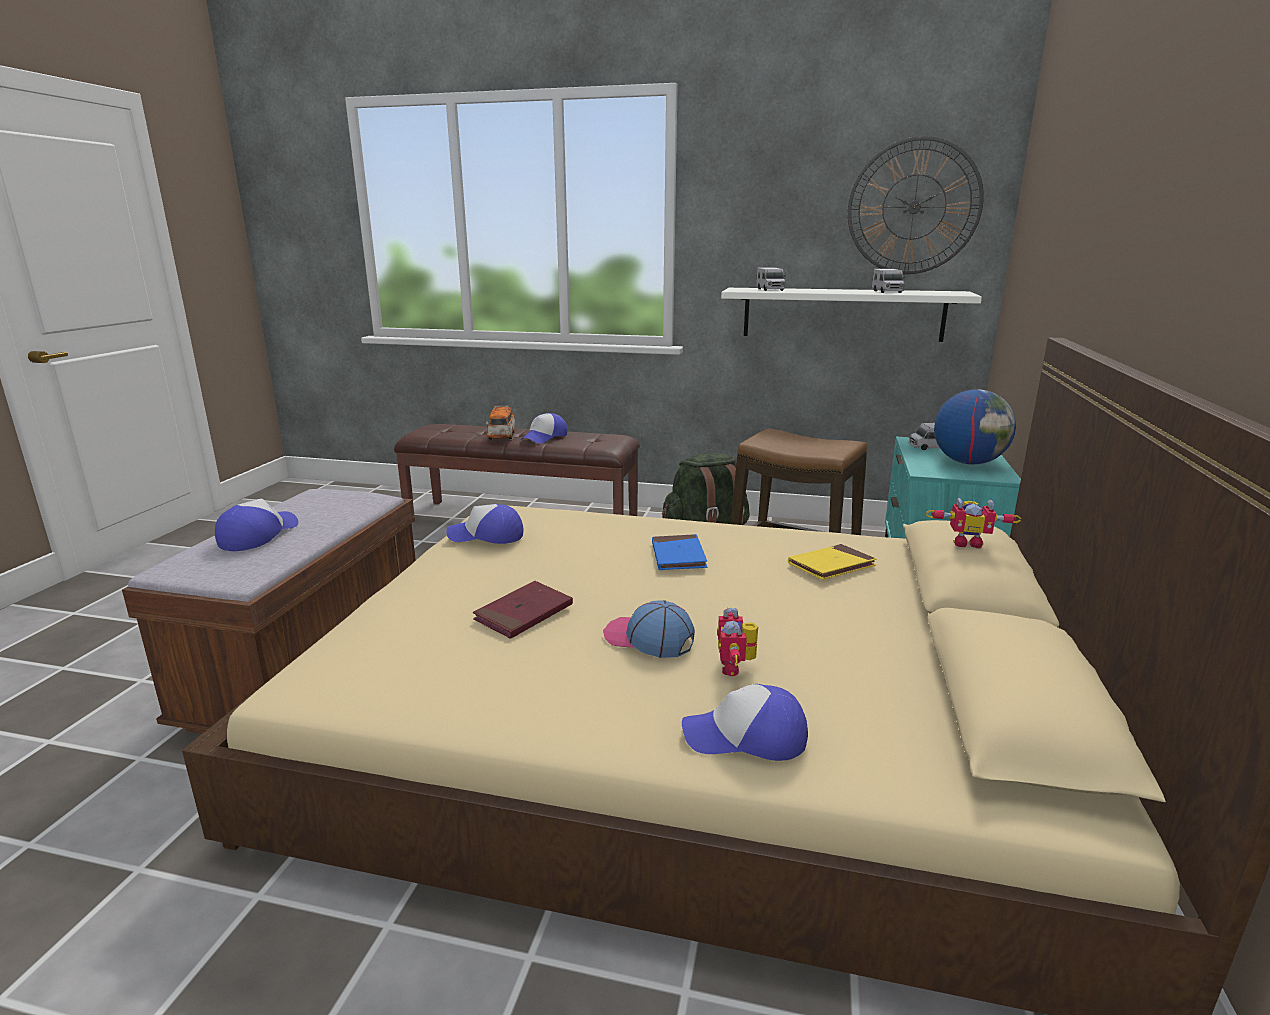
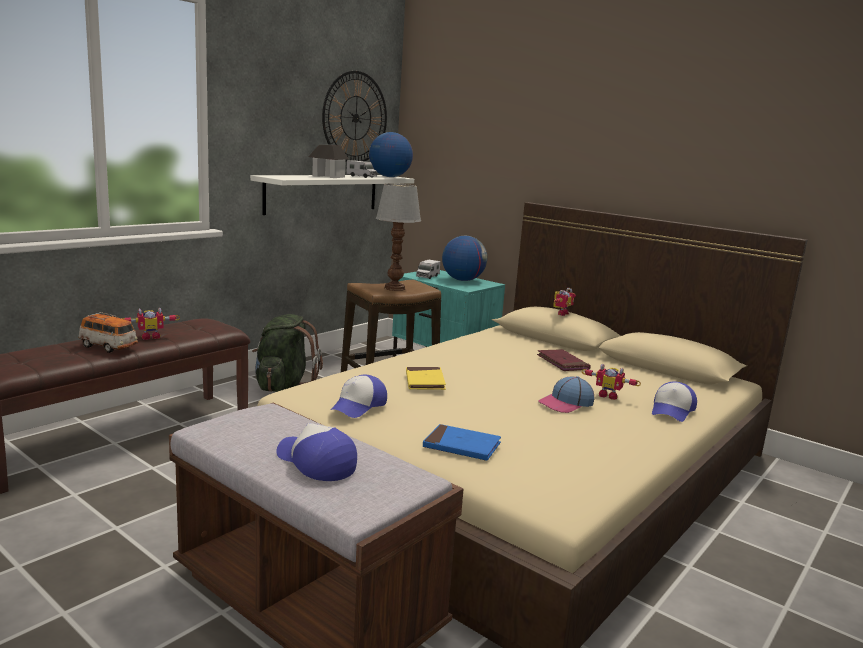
camera: 65 degrees left, 5 degrees down
red book [473,581,573,639] -> red book moved to [537,349,591,371]
cap [520,413,567,443] -> toy robot [121,307,180,340]
blue book [652,534,707,570] -> blue book moved to [423,424,501,461]
toy truck [756,268,785,291] -> none
yellow book [788,544,877,580] -> yellow book moved to [406,367,446,390]
none -> toy house [308,145,349,178]
none -> globe [369,132,413,177]
none -> table lamp [376,184,421,291]

